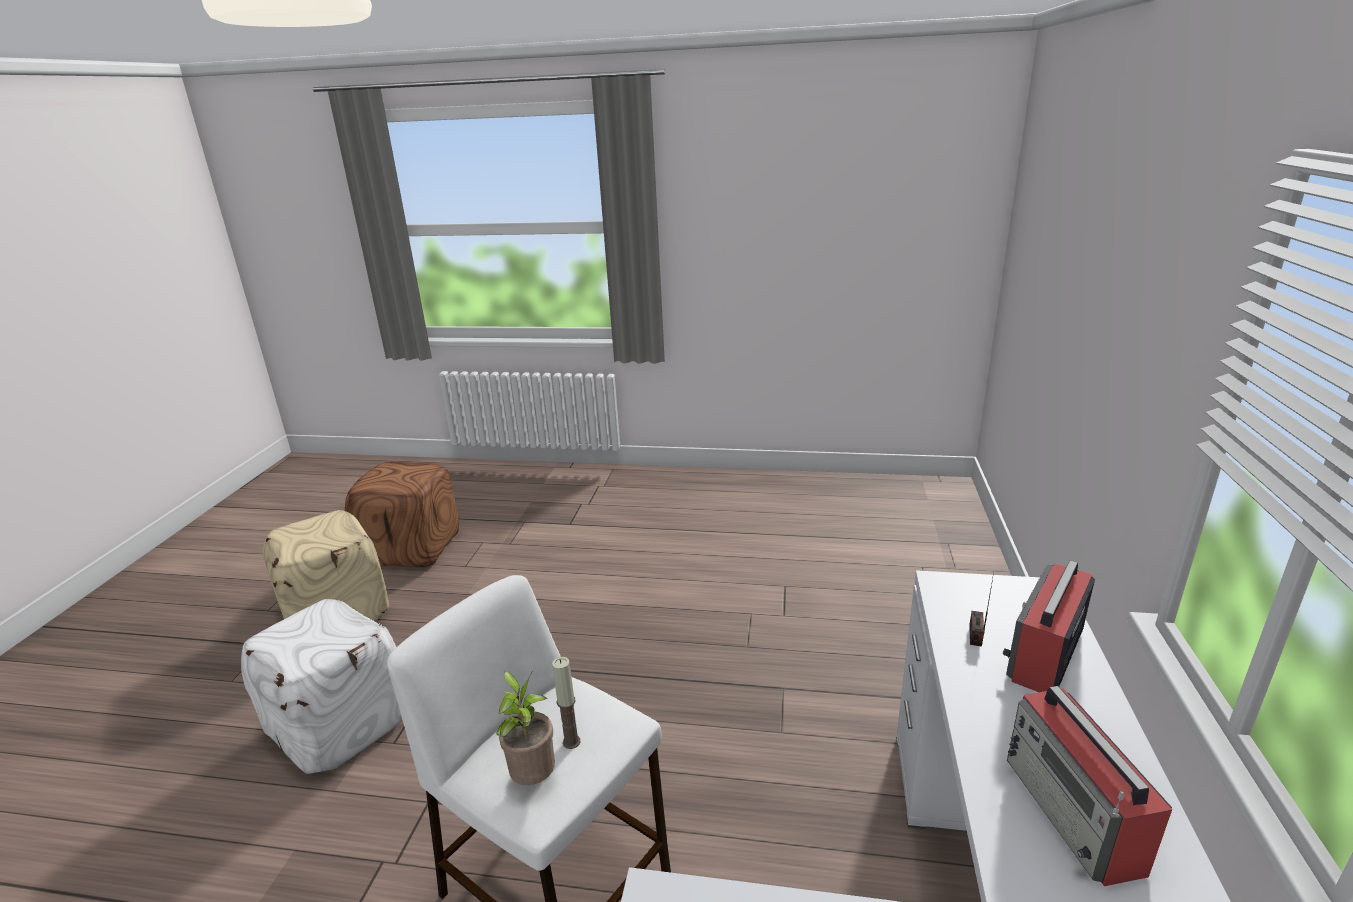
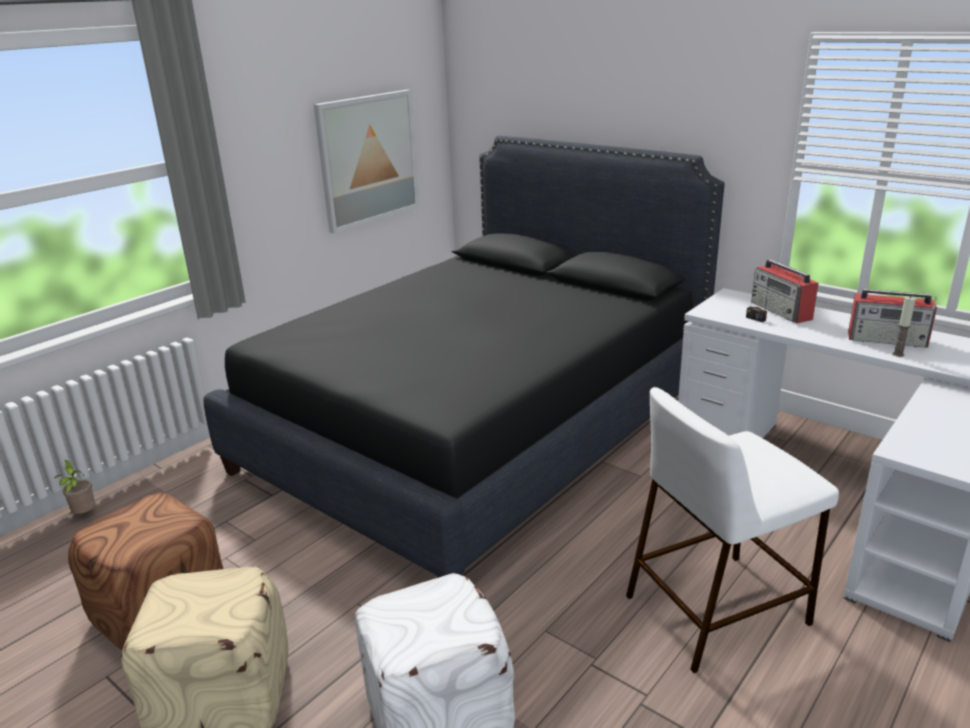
camera: 60 degrees left, 0 degrees up
potted plant [496,670,555,785] -> potted plant moved to [55,460,95,515]
candle [552,657,580,749] -> candle moved to [893,296,916,357]
none -> black bed [203,136,725,578]
none -> picture [314,90,420,234]

